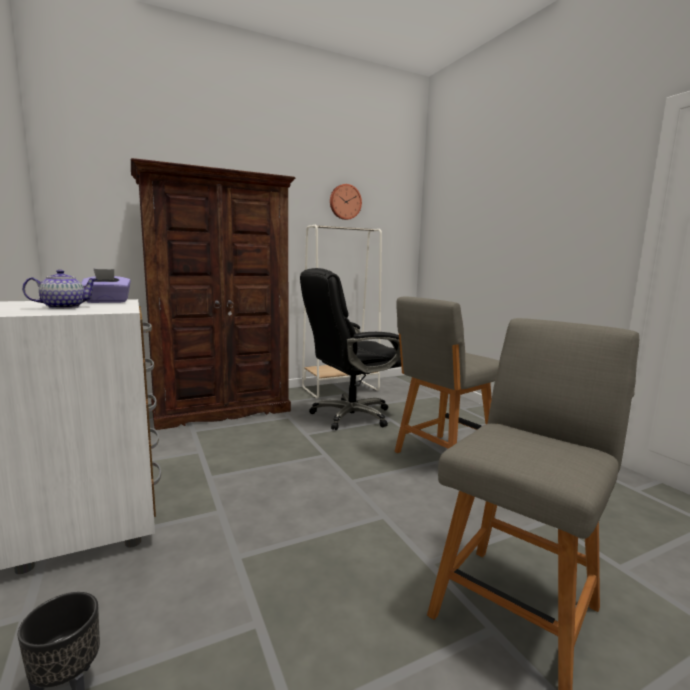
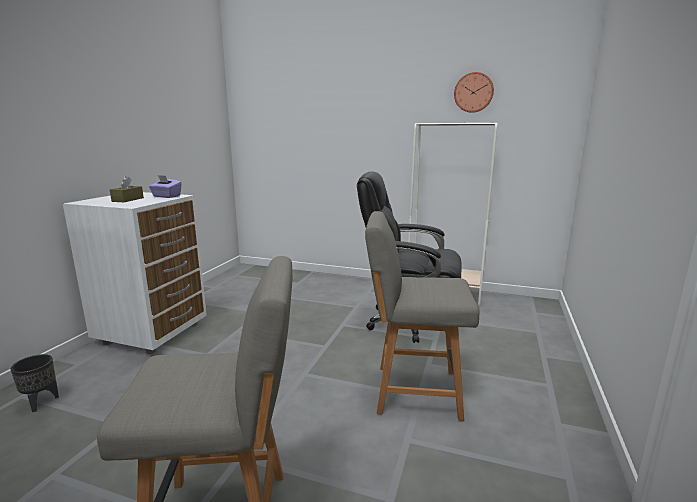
camera: 45 degrees right, 5 degrees up
teapot [22,270,98,309] -> brown tissue box [110,176,144,202]
brown wardrobe [131,158,295,430] -> none

